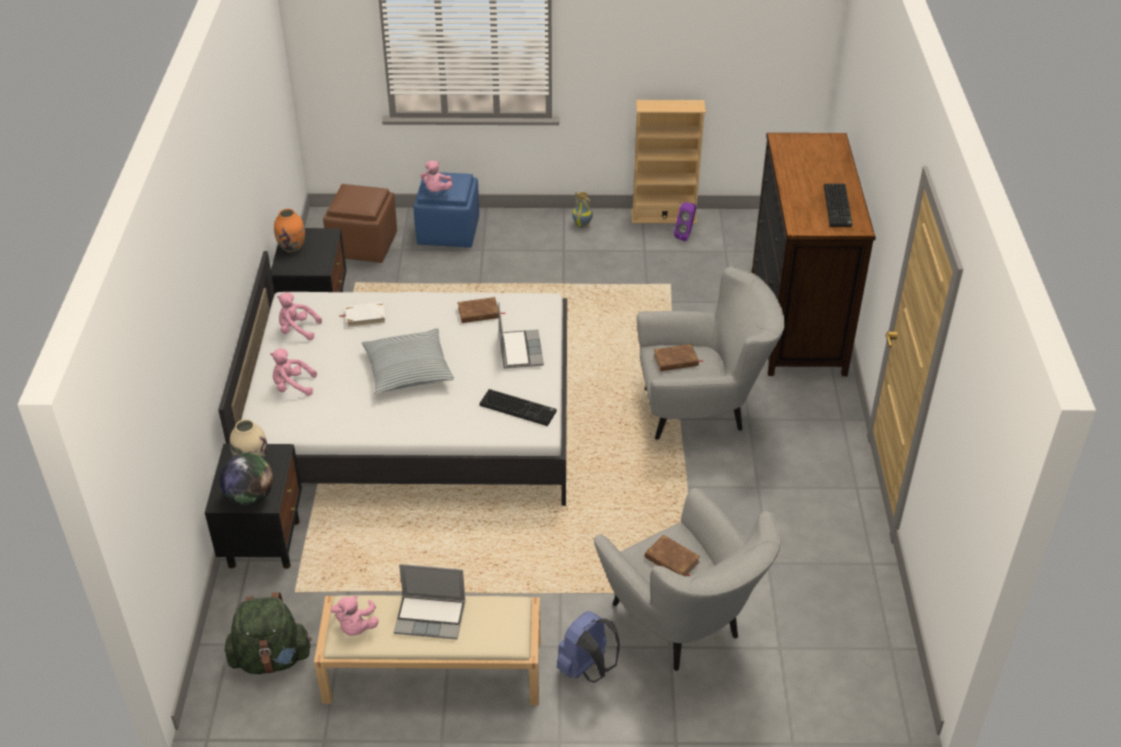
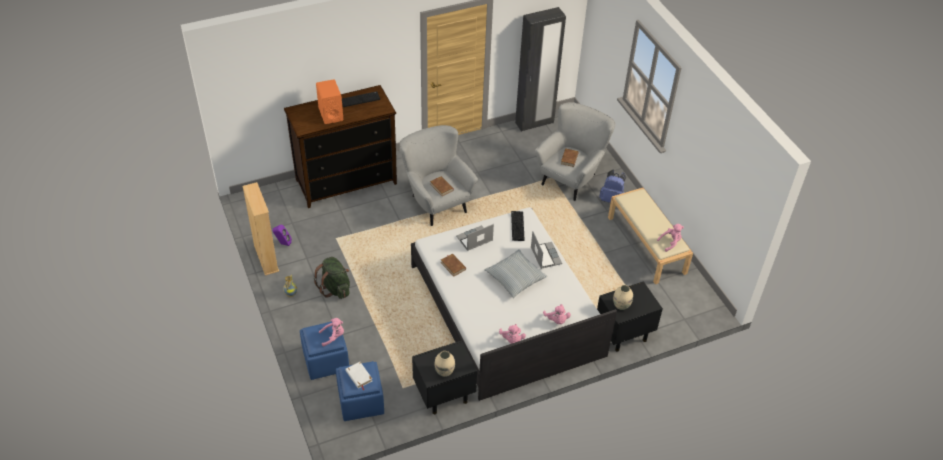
camera: 115 degrees left, 5 degrees up
globe [220,453,273,505] -> none
green backpack [224,592,312,674] -> green backpack moved to [314,257,350,299]
orange vase [274,209,305,252] -> beige vase [434,351,455,377]
brown ottoman [323,184,397,263] -> blue ottoman [336,361,384,421]
white book [339,302,386,328] -> white book moved to [345,362,372,390]
laptop [394,564,466,640] -> laptop moved to [531,231,562,269]
none -> orange speaker [316,79,343,124]
none -> black wardrobe [515,7,566,132]

